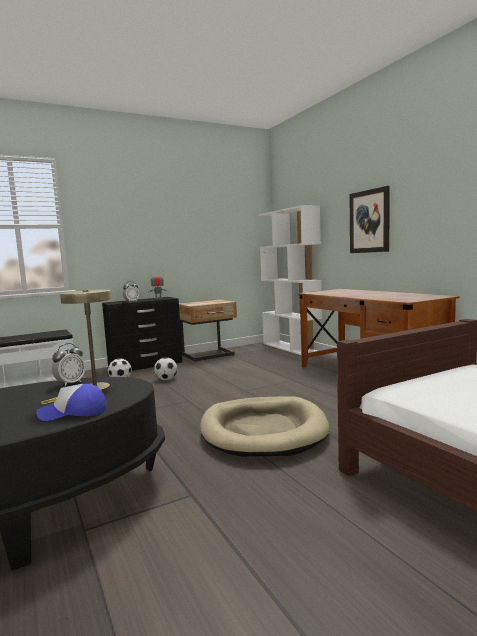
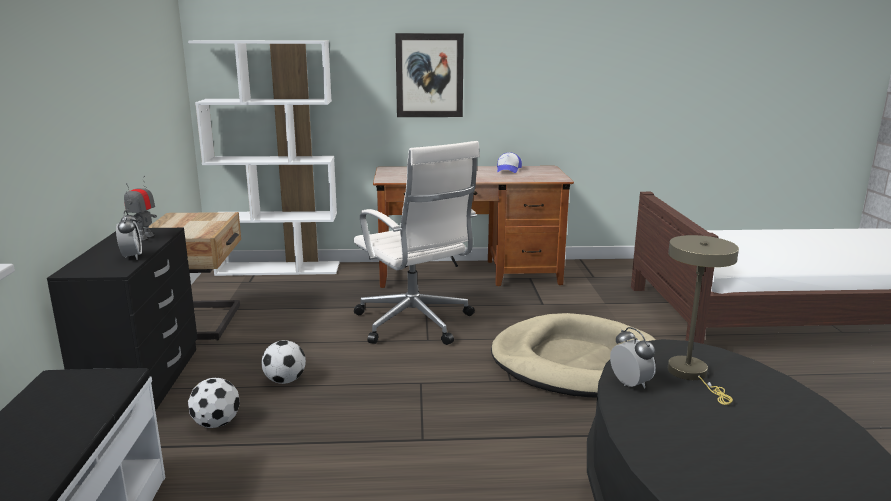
camera: 65 degrees left, 10 degrees up
cap [36,384,106,421] -> cap moved to [497,152,522,173]
none -> white office chair [354,141,480,345]

